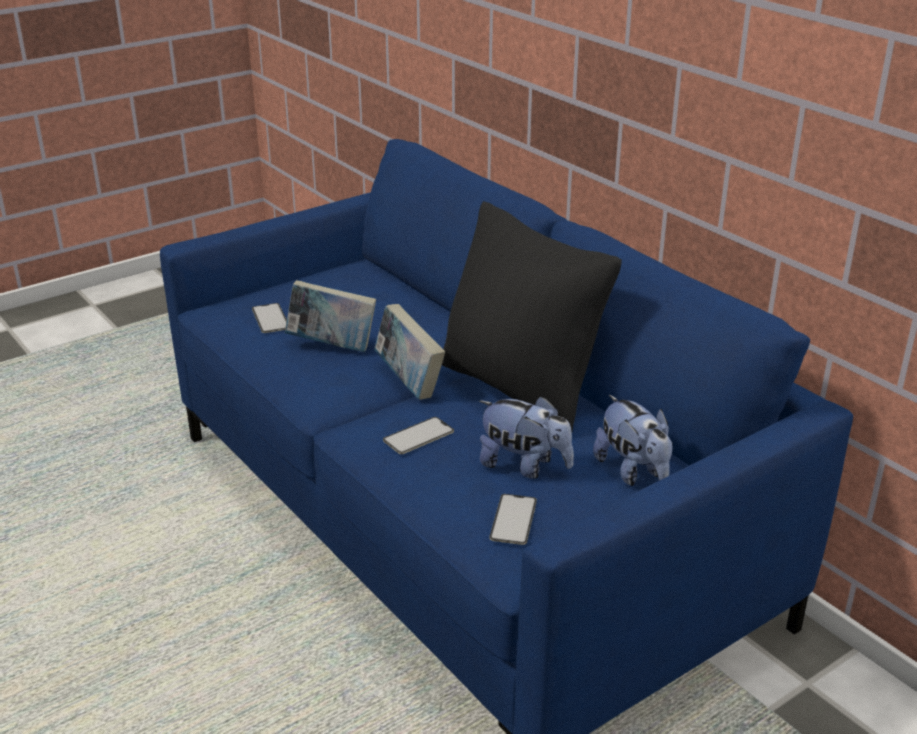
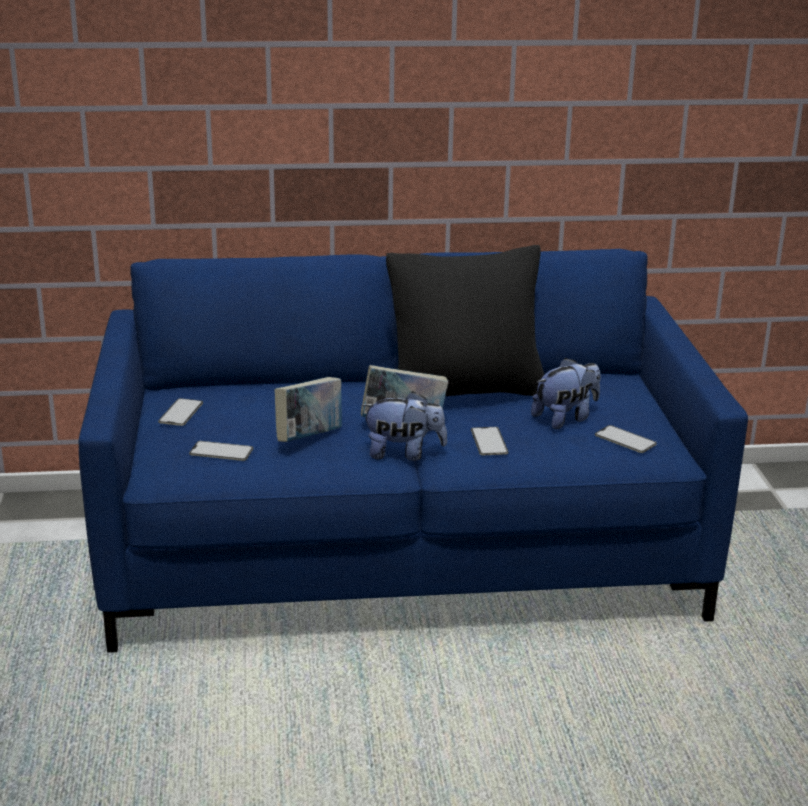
camera: 60 degrees left, 5 degrees down
plush toy [593,395,673,486] -> plush toy moved to [361,391,447,461]
none -> phone [158,398,203,426]

